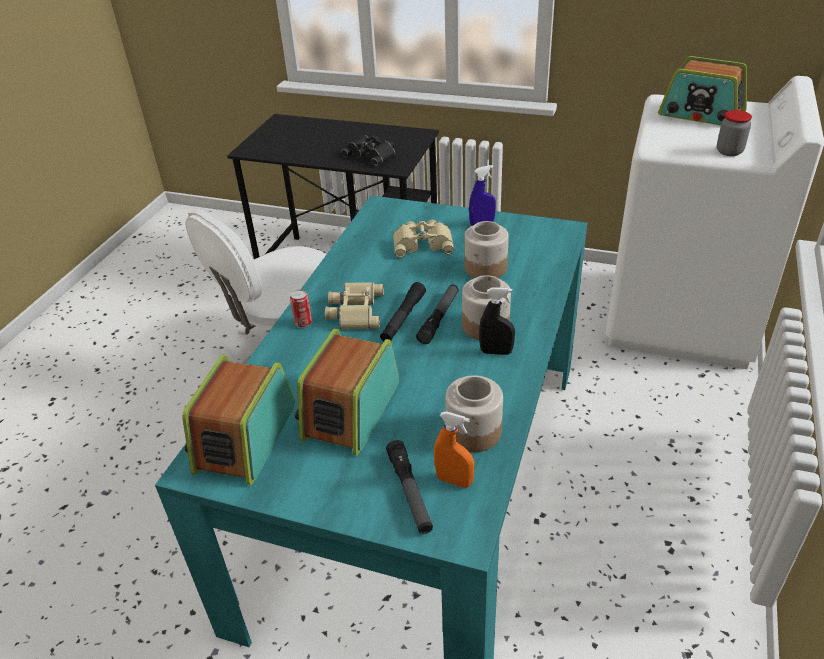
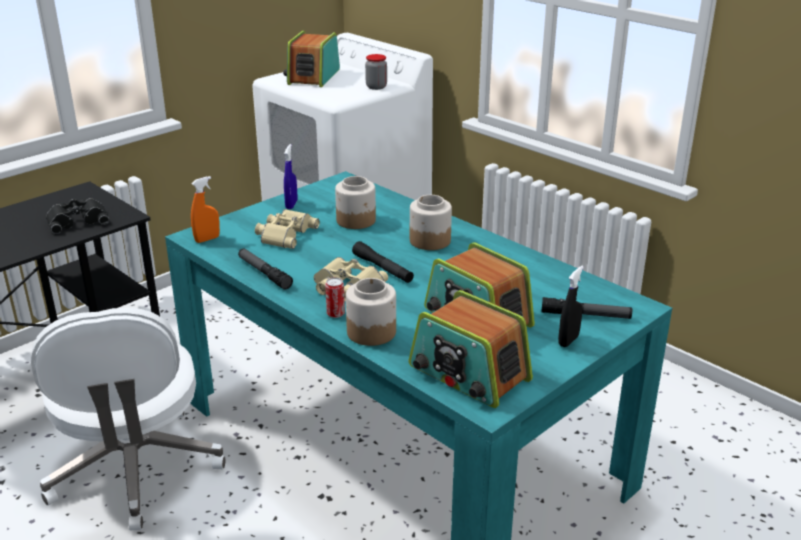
camera: 65 degrees left, 10 degrees down
flashlight [416,284,459,344] -> flashlight moved to [238,248,293,290]
orange spray bottle [434,411,475,488] -> orange spray bottle moved to [191,176,220,243]
jar [445,375,503,452] -> jar moved to [346,278,396,346]
black spray bottle [479,287,515,355] -> black spray bottle moved to [558,266,584,347]
radio [658,56,747,125] -> radio turned 135 degrees clockwise [283,31,340,87]

